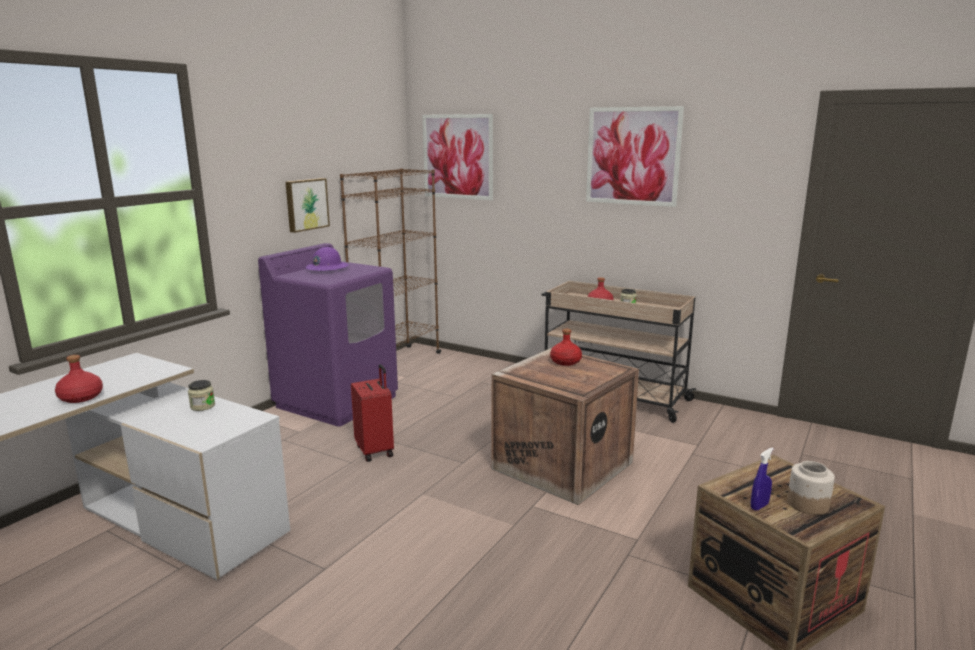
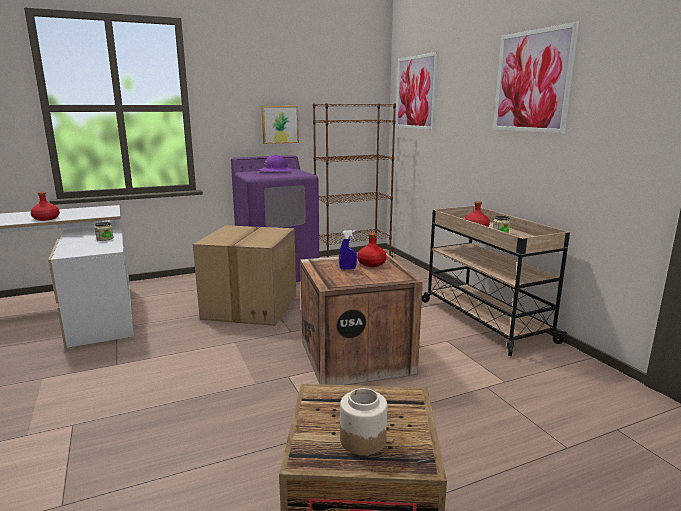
camera: 35 degrees right, 0 degrees up
red suitcase [351,364,394,462] -> cardboard box [193,225,296,326]
blue spray bottle [751,448,774,510] -> blue spray bottle moved to [339,230,357,270]

